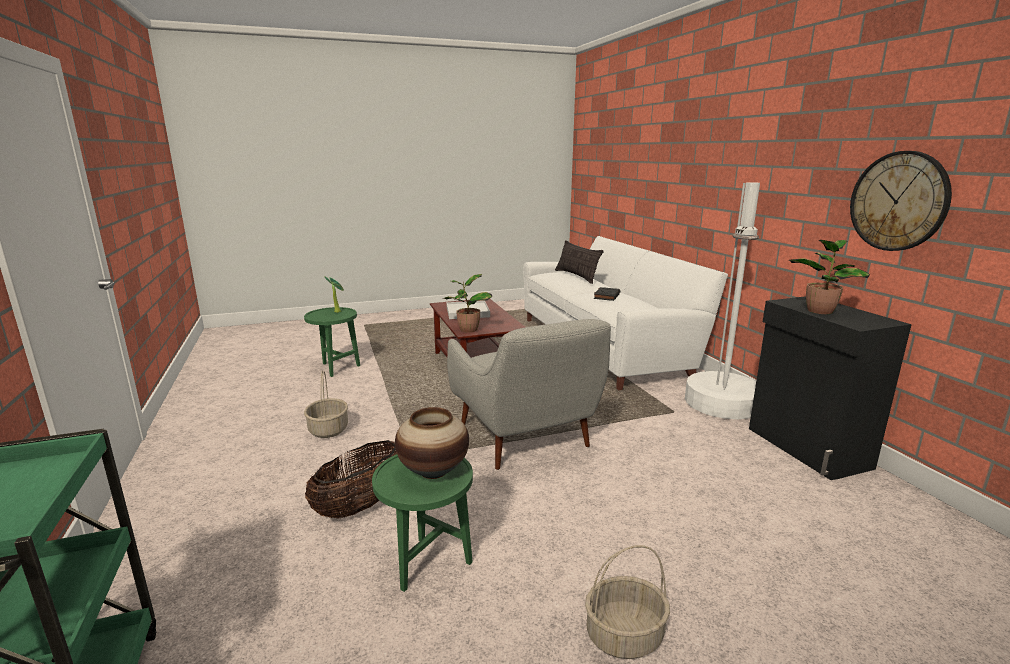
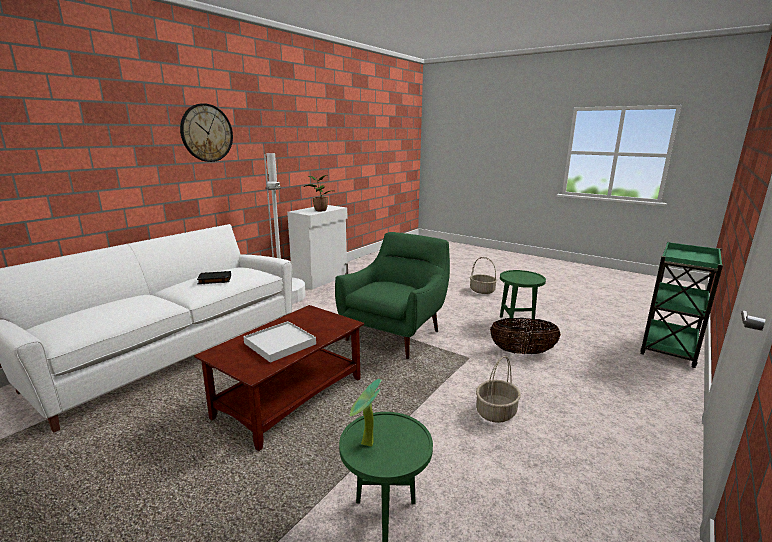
camera: 125 degrees left, 0 degrees up
vase [395,407,469,479] -> none
potted plant [442,274,492,333] -> none
grey armchair [447,319,611,470] -> green armchair [335,232,450,359]
pillow [555,240,604,284] -> none
black cabinet [749,296,912,480] -> white cabinet [287,205,348,289]
wall clock [850,151,952,251] -> wall clock moved to [180,103,233,162]

